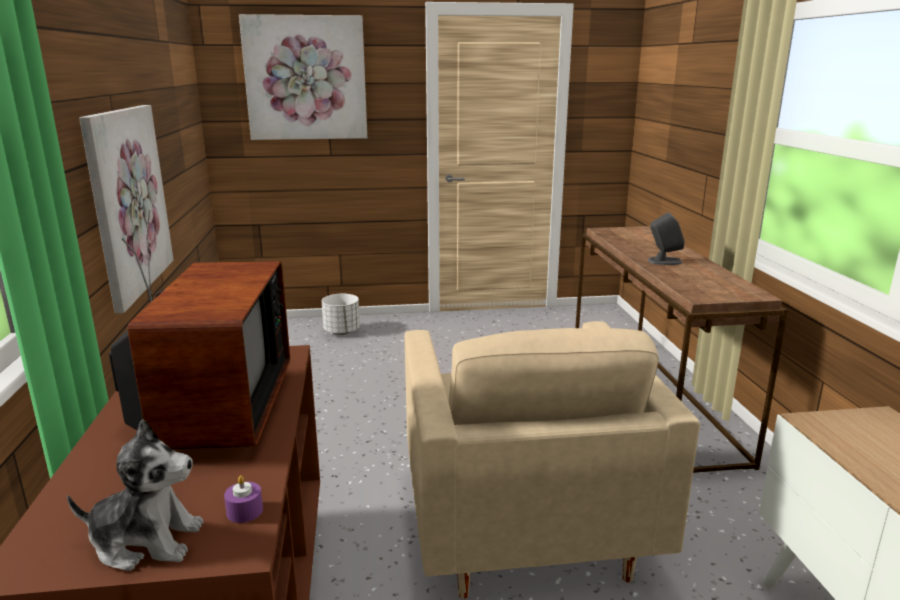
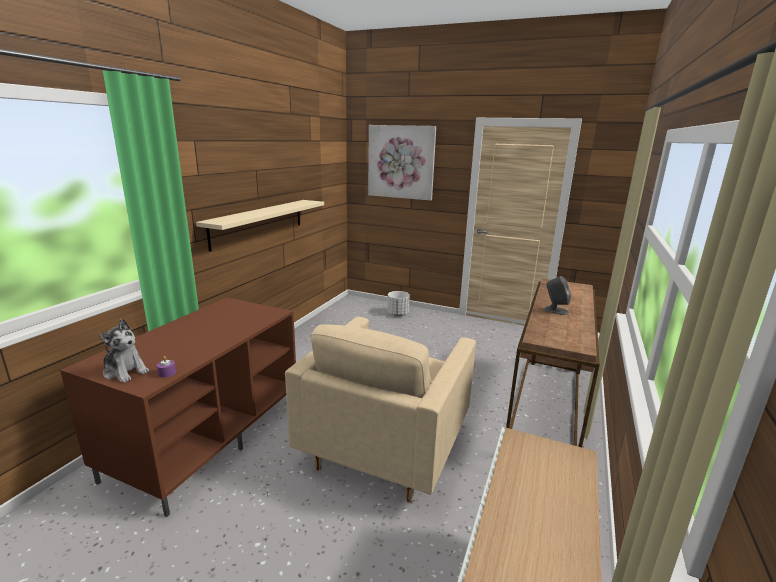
camera: 30 degrees right, 0 degrees up
picture [79,105,174,313] -> beige shelf [196,200,324,252]
television [109,210,290,449] -> none

